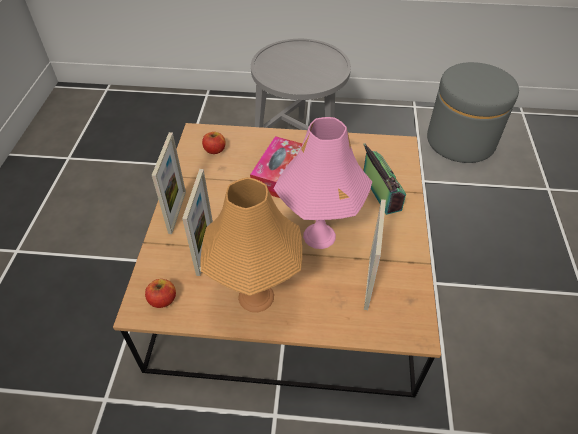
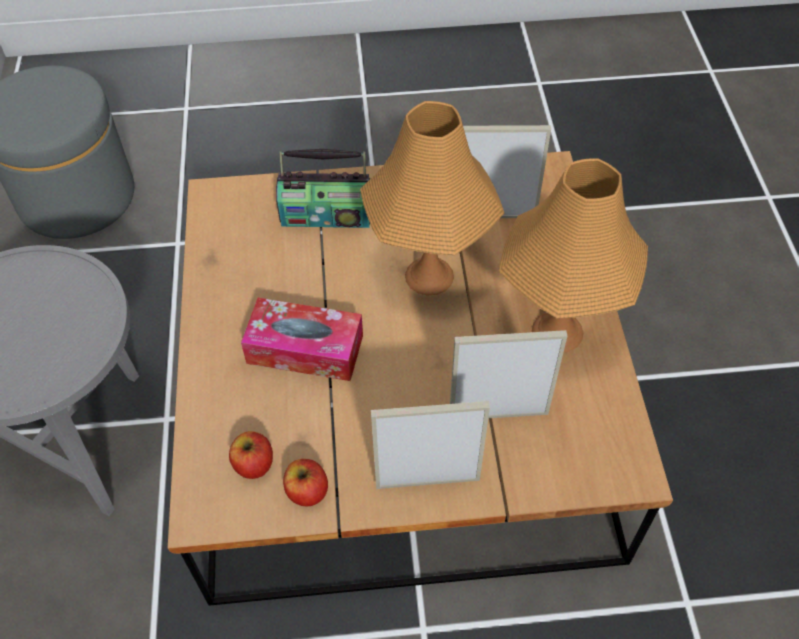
camera: 100 degrees left, 5 degrees up
apple [145,279,176,308] -> apple moved to [283,459,328,507]
pink table lamp [274,117,372,249] -> orange table lamp [360,101,504,296]
radio [363,143,406,215] -> radio turned 150 degrees counterclockwise [276,149,370,228]

